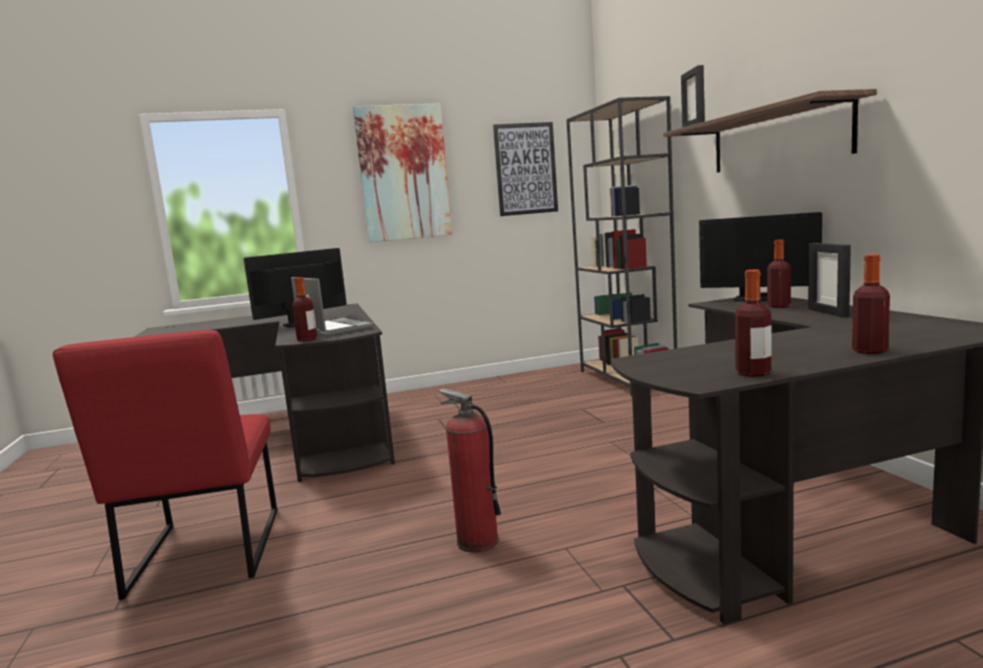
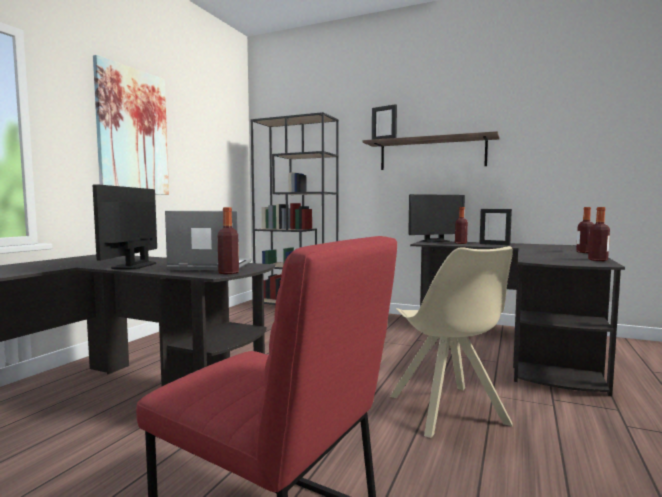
camera: 50 degrees left, 5 degrees down
fire extinguisher [438,388,501,552] -> beige chair [390,246,513,438]
picture [493,122,558,216] -> none

